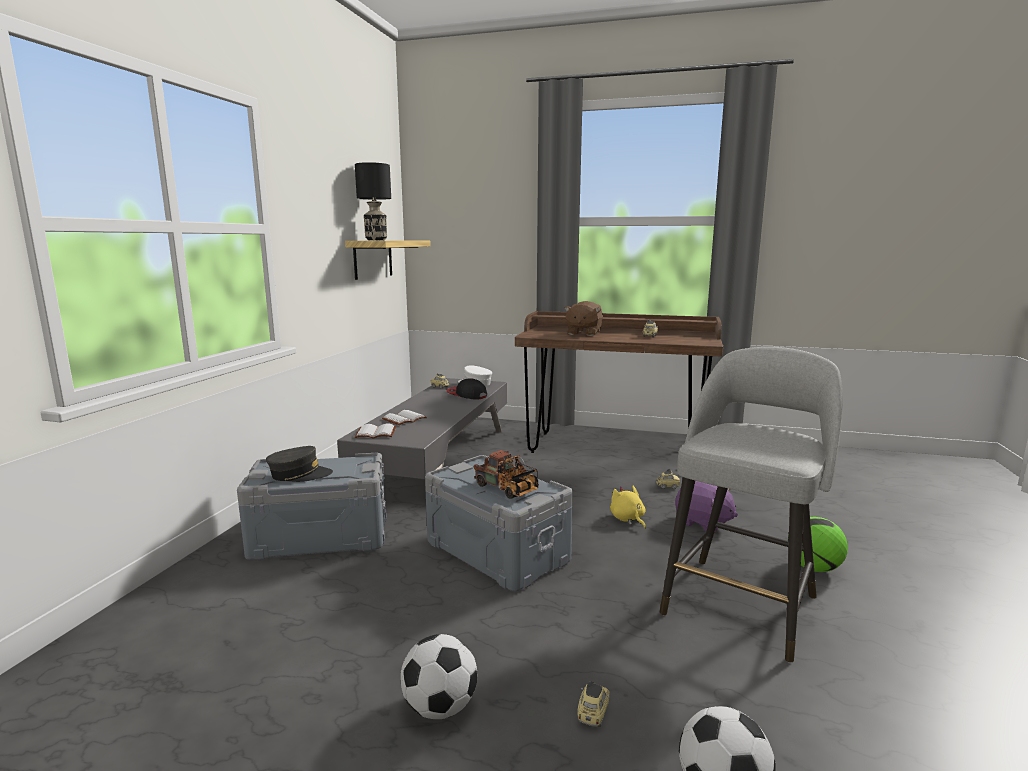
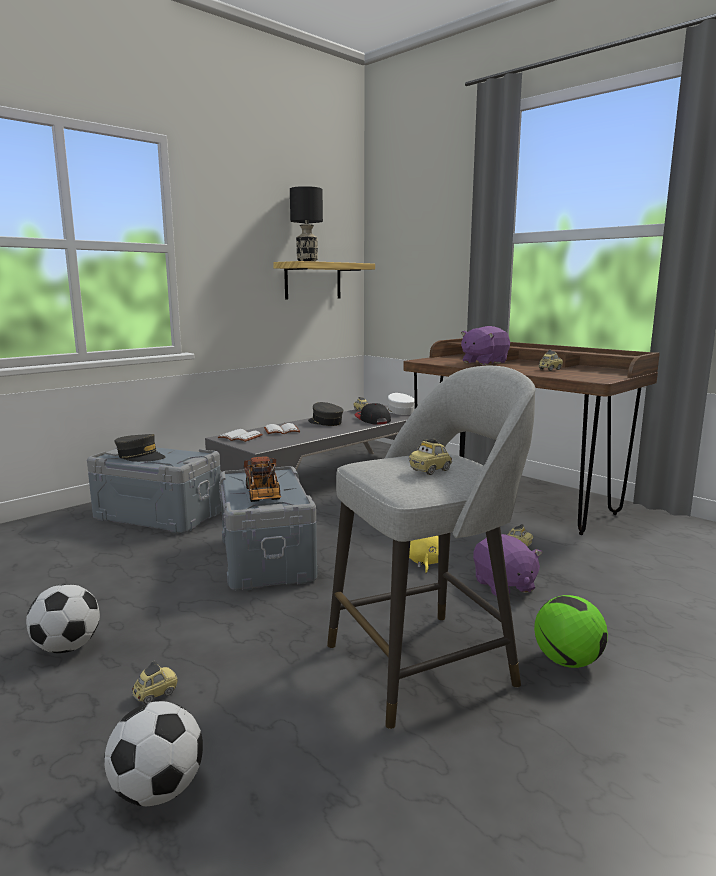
camera: 30 degrees right, 0 degrees up
brown plush toy [564,301,603,336] -> purple plush toy [461,326,510,365]
none -> grey cap [308,402,343,426]
none -> toy car [409,438,452,475]

